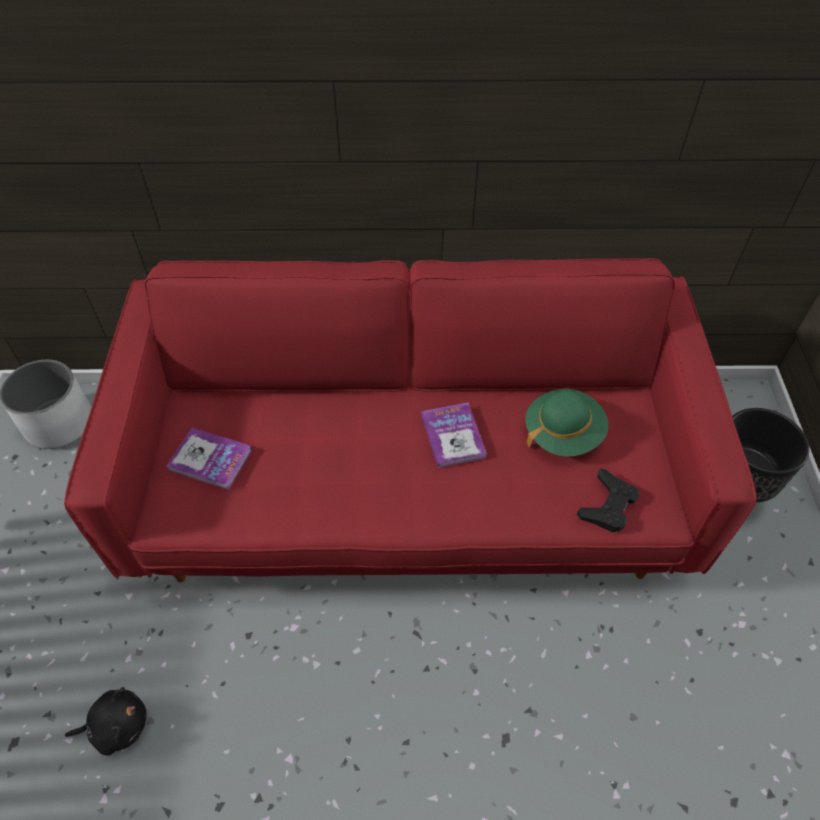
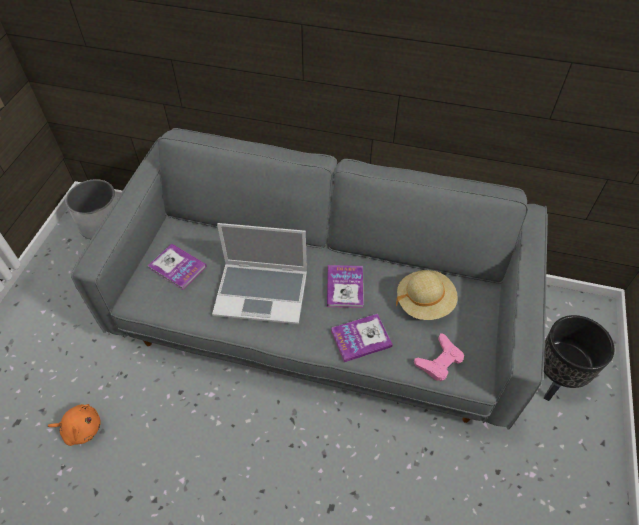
camera: 15 degrees right, 0 degrees up
red sofa [64,258,757,582] -> grey sofa [71,128,548,429]
black plush toy [65,687,147,755] -> orange plush toy [48,404,101,446]
green hat [525,389,609,457] -> beige hat [396,270,458,320]
black game controller [577,469,639,532] -> pink game controller [414,333,464,381]
none -> laptop [212,223,307,325]
none -> book [331,314,393,362]

